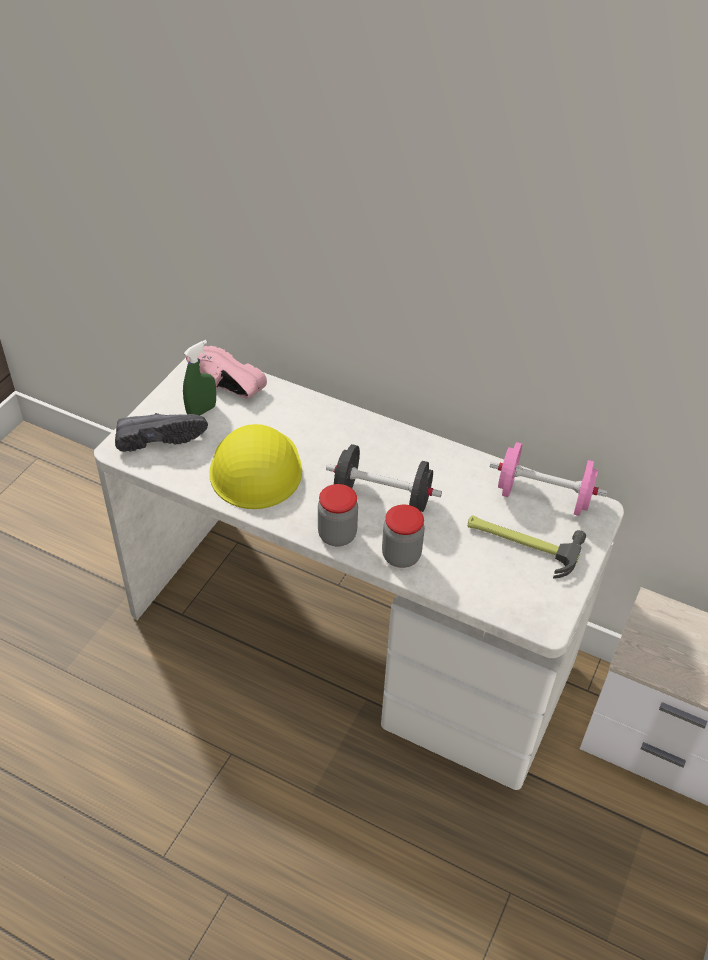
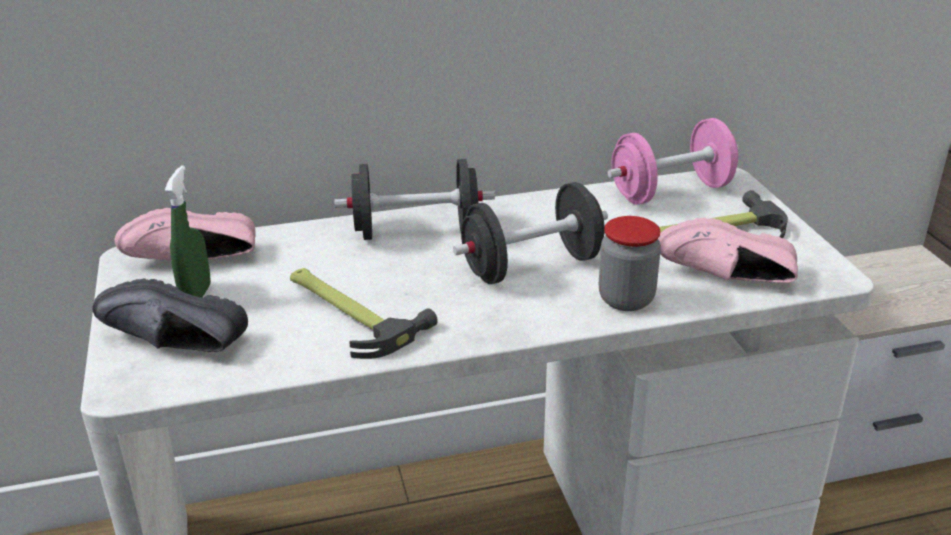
camera: 40 degrees left, 15 degrees down
black shoe [115,413,208,452] -> black shoe turned 120 degrees counterclockwise [93,279,248,352]
yellow hard hat [209,424,302,509] -> hammer [290,268,438,359]
jar [318,484,358,547] -> none
none -> black dumbbell [335,159,495,240]
none -> pink shoe [658,218,798,283]

